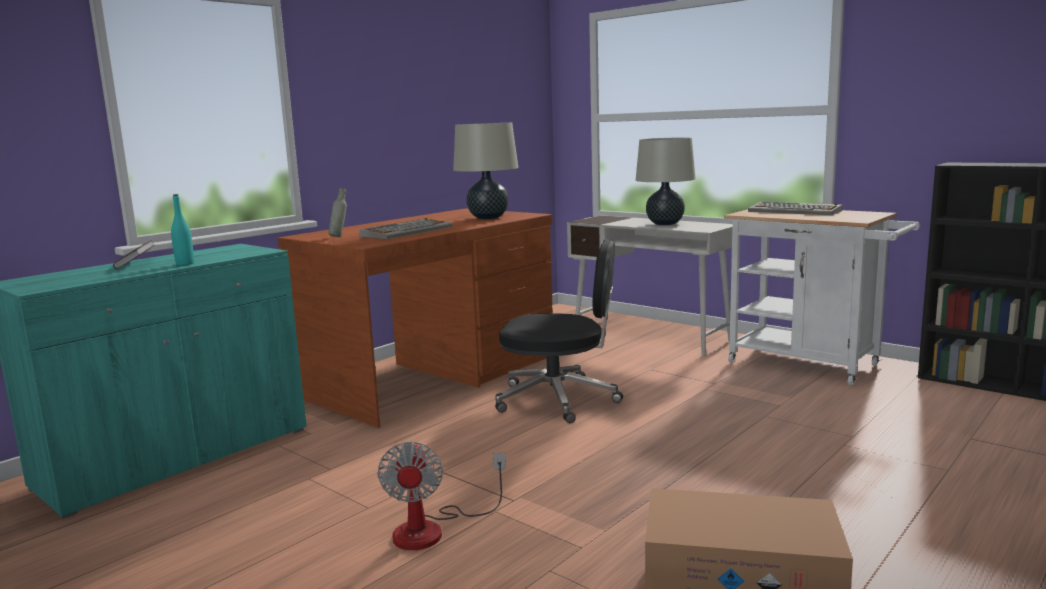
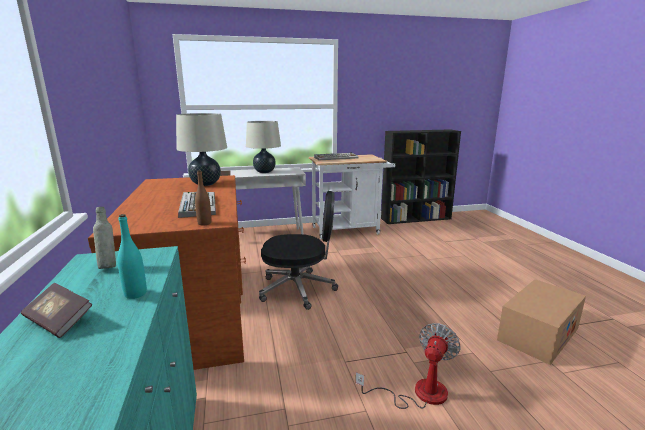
camera: 55 degrees left, 5 degrees up
grey bottle [328,188,347,237] -> grey bottle moved to [93,207,116,269]
fan [377,442,506,550] -> fan turned 90 degrees counterclockwise [356,323,461,409]
black office chair [495,239,623,423] -> black office chair turned 45 degrees clockwise [259,191,338,310]
none -> brown bottle [195,170,211,225]

